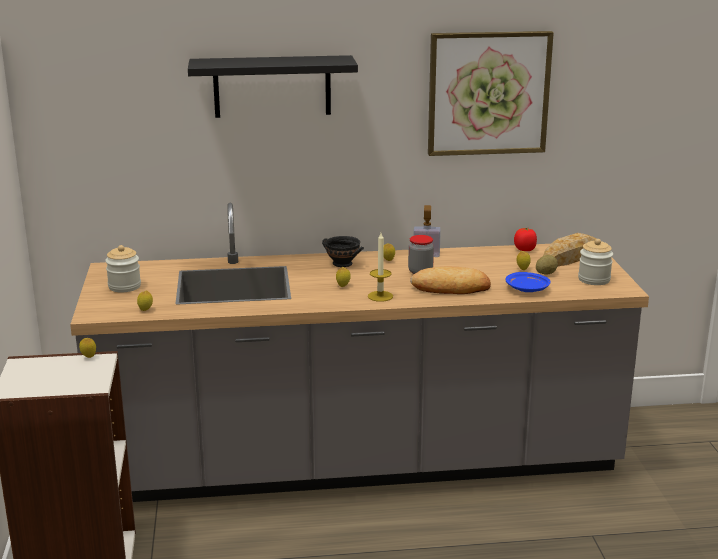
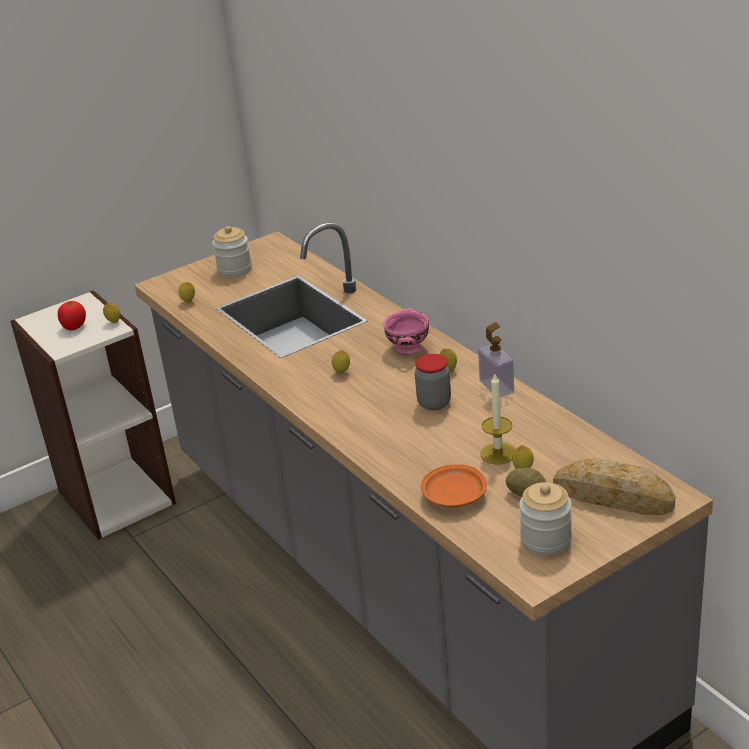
camera: 65 degrees right, 10 degrees up
black shelf [188,55,358,118] -> none
black bowl [322,236,364,267] -> pink bowl [383,308,429,355]
candle [368,233,393,302] -> candle moved to [480,375,515,465]
bread [410,267,491,294] -> none
picture [428,31,554,156] -> none
blue plate [506,272,551,292] -> orange plate [421,464,487,507]
tomato [514,227,537,251] -> tomato moved to [58,301,86,331]

